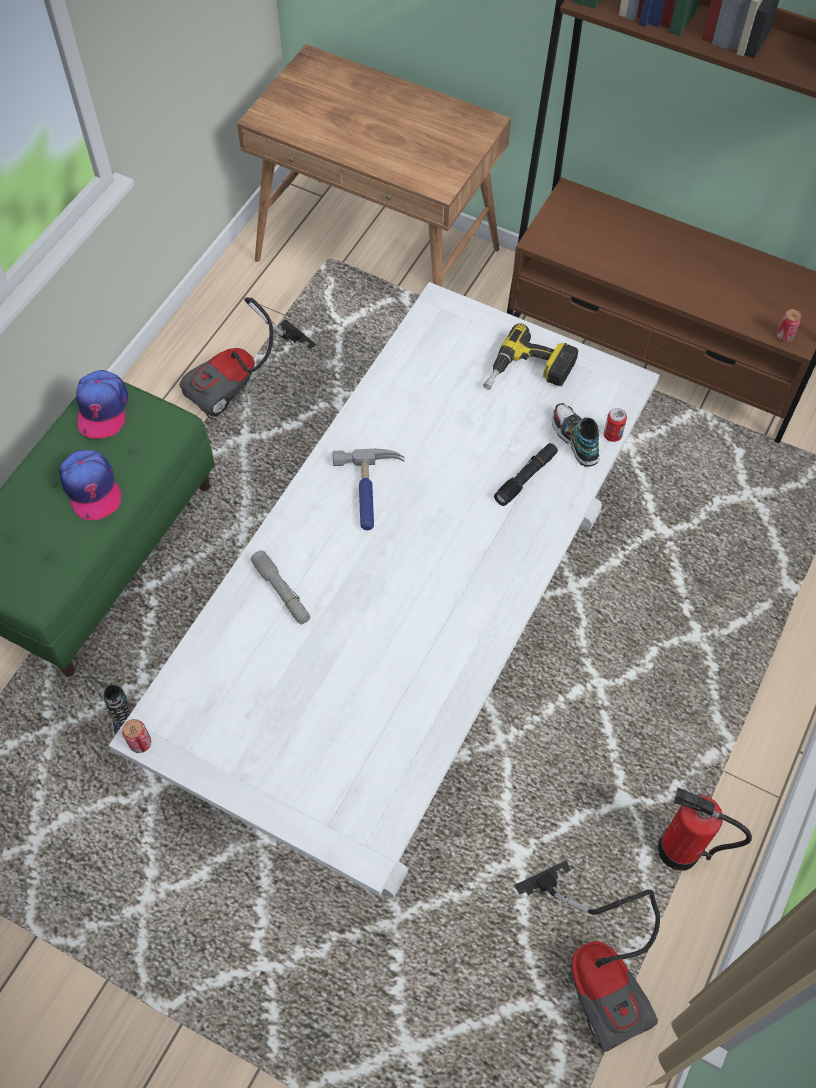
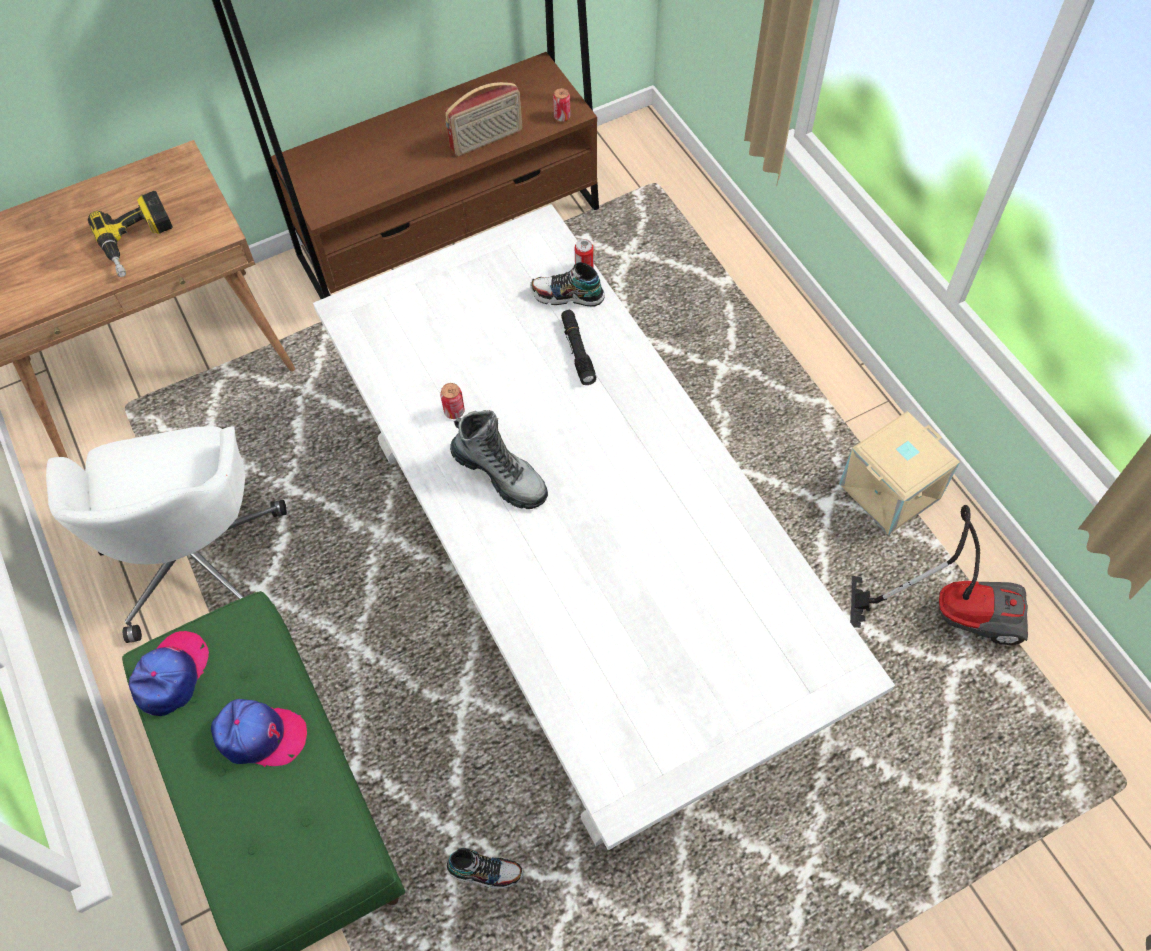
camera: 55 degrees left, 0 degrees up
cap [76,370,128,439] -> cap turned 105 degrees counterclockwise [129,631,209,716]
can [122,719,151,753] -> can moved to [440,383,465,419]
vacuum cleaner [179,298,316,418] -> white office chair [46,426,287,643]
grey flashlight [251,550,310,625] -> none
hammer [333,449,405,530] -> boot [450,410,548,509]
power drill [483,323,578,390] -> power drill moved to [88,191,173,277]
fire extinguisher [658,788,752,871] -> beige storage box [839,411,960,535]
none -> radio [445,82,522,156]

